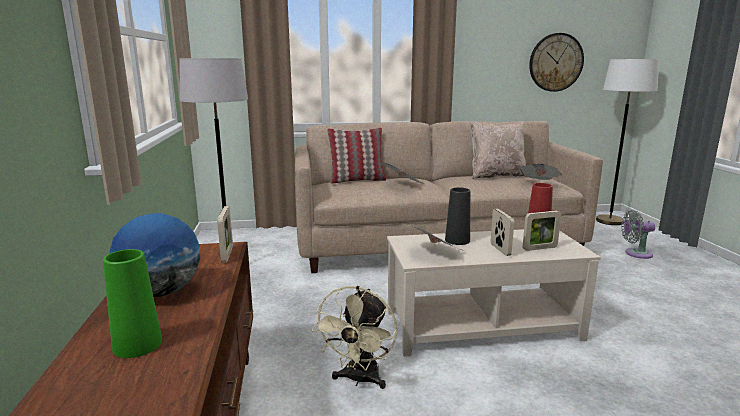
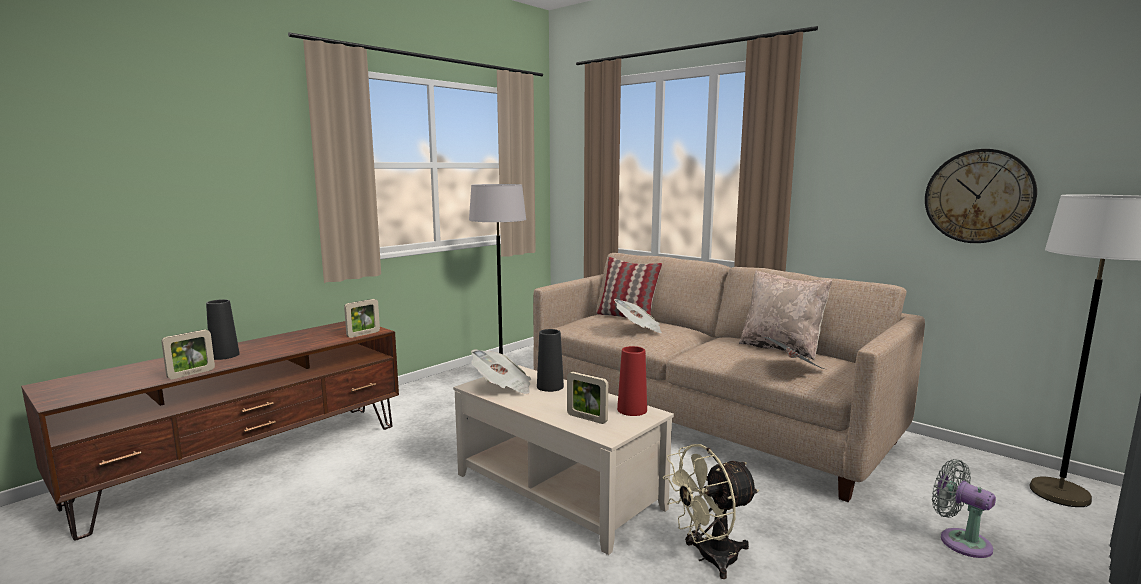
camera: 50 degrees right, 5 degrees down
green vase [103,249,162,358] -> black vase [206,299,240,360]
globe [109,213,200,297] -> none
beige fan [312,286,397,389] -> beige fan moved to [663,444,759,579]
picture frame [491,209,514,256] -> picture frame moved to [161,330,215,379]

